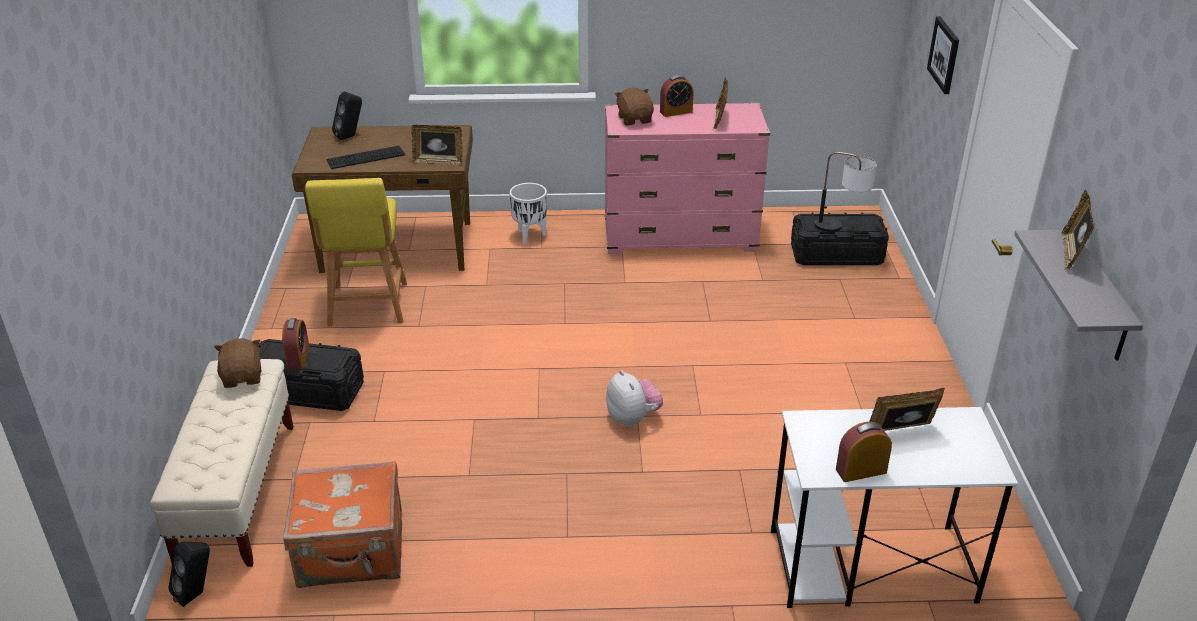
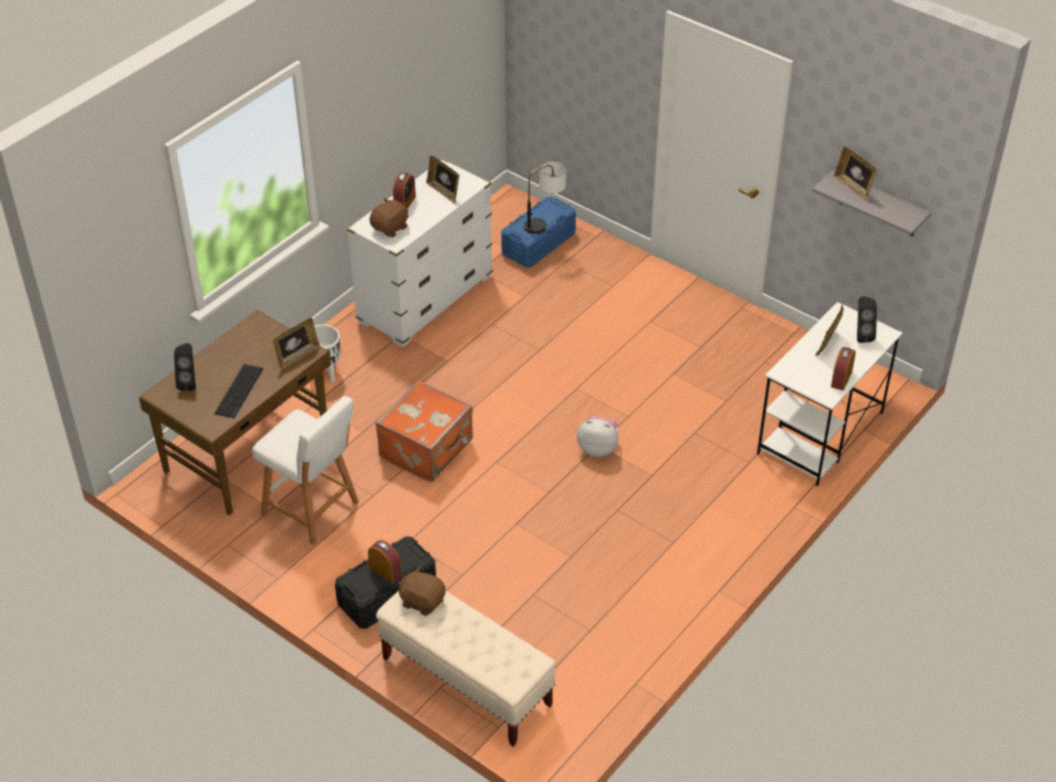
camera: 50 degrees left, 10 degrees up
black speaker [168,541,210,607] -> black speaker moved to [857,296,877,343]
orange suitcase [283,461,402,588] -> orange suitcase moved to [375,380,473,482]
yellow stool [305,178,407,326] -> white stool [252,396,359,545]
pink dresser [605,103,770,254] -> white dresser [347,159,493,347]
brown plush toy [615,88,654,125] -> brown plush toy turned 105 degrees clockwise [369,198,409,237]
black storage box [791,213,889,265] -> blue storage box [501,197,576,268]
picture [927,16,959,94] -> none

